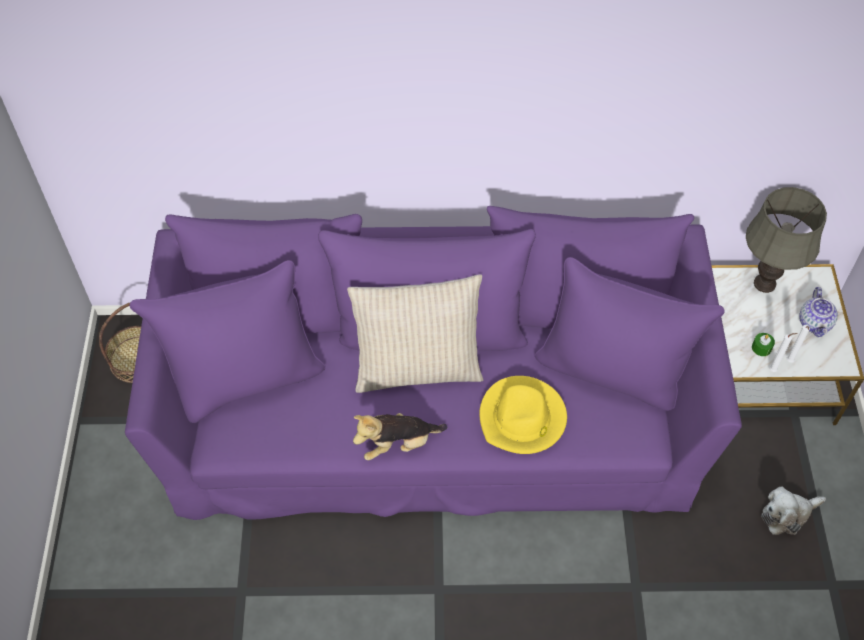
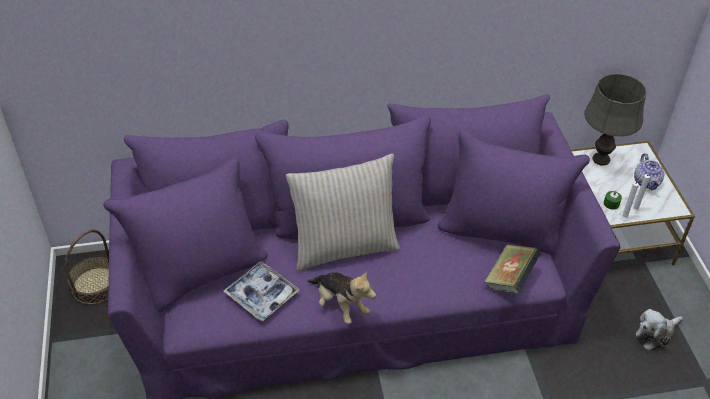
camera: 10 degrees left, 10 degrees down
plush toy [353,413,447,460] -> plush toy turned 105 degrees counterclockwise [308,270,376,324]
yellow hat [479,376,567,454] -> none
none -> tray [224,261,300,321]
none -> book [485,245,540,294]

